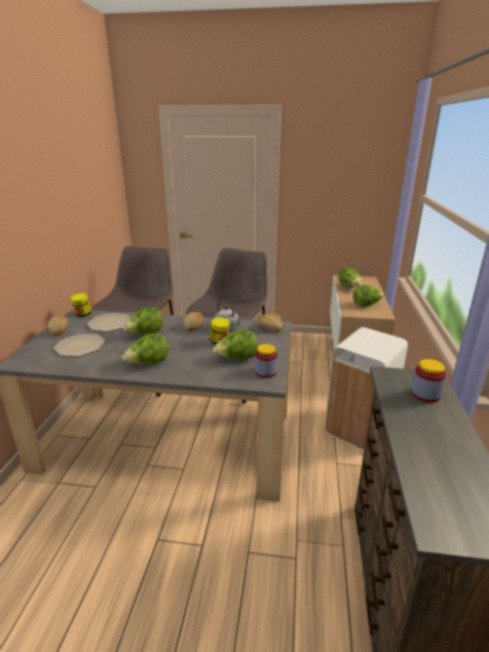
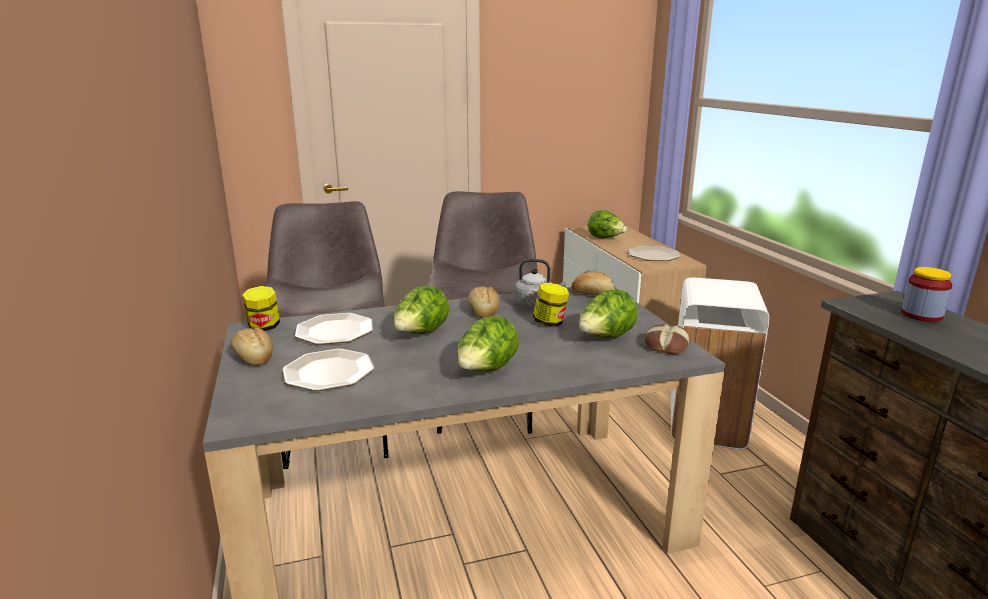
camera: 25 degrees left, 5 degrees down
jar [255,344,277,378] -> bread [644,324,691,354]
lettuce [353,285,384,307] -> plate [628,246,680,261]

